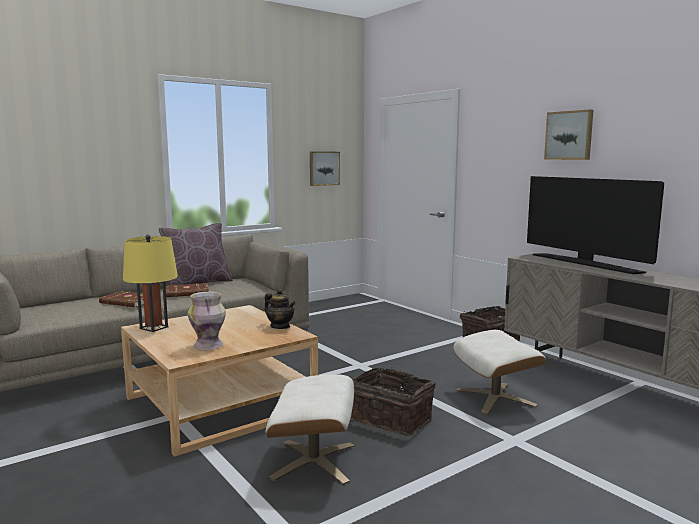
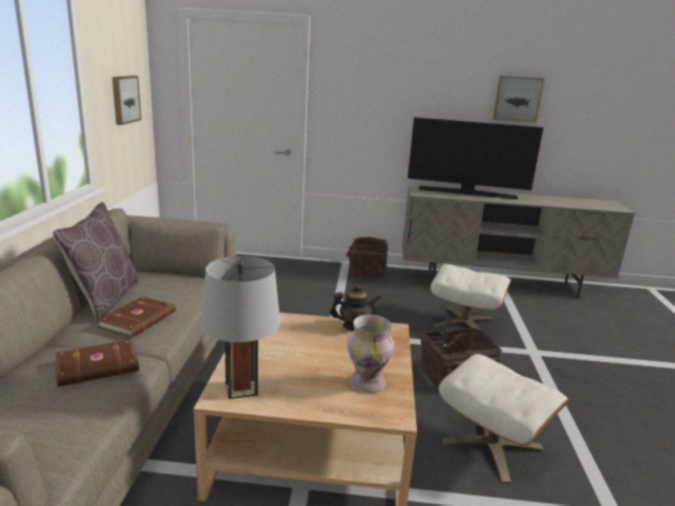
camera: 50 degrees left, 10 degrees up
yellow table lamp [123,234,178,332] -> grey table lamp [201,256,280,399]
picture [544,109,593,160] -> picture moved to [493,76,544,122]

